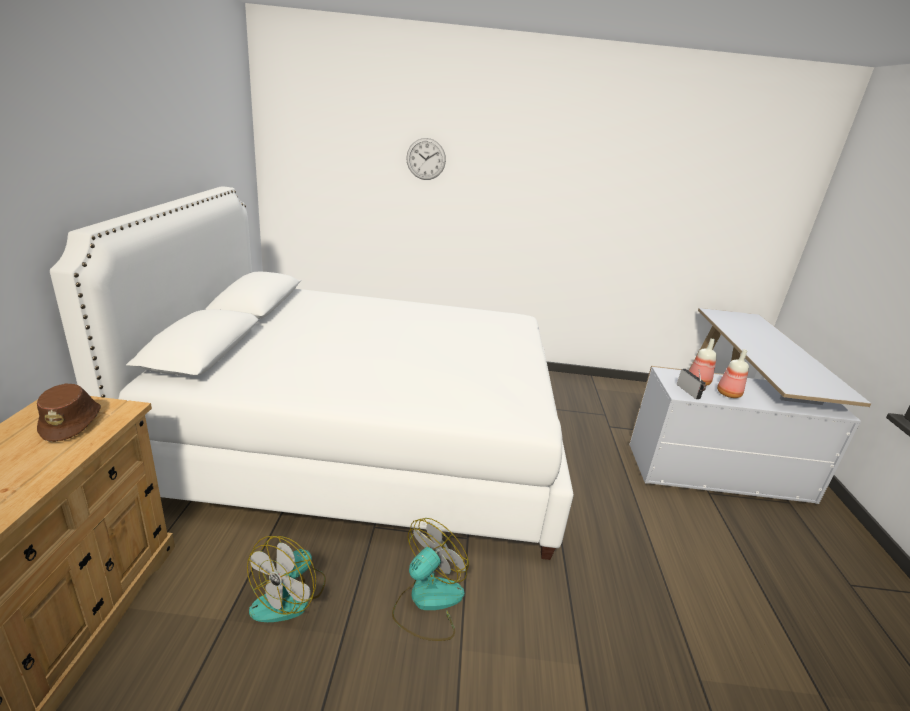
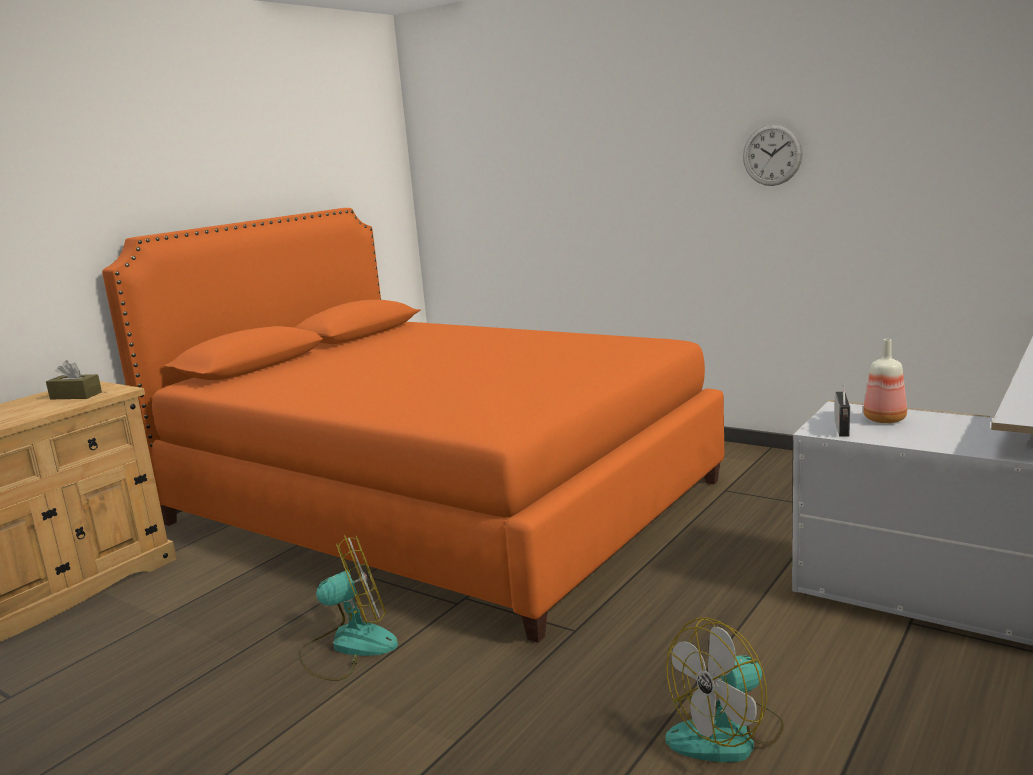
camera: 35 degrees right, 10 degrees down
brown hat [37,383,101,442] -> brown tissue box [46,360,102,399]
white bed [50,186,574,560] -> orange bed [102,208,724,643]
fan [247,536,326,622] -> fan moved to [666,617,784,762]
wall clock [406,138,446,180] -> wall clock moved to [743,124,803,186]
bottle [717,349,749,398] -> none

